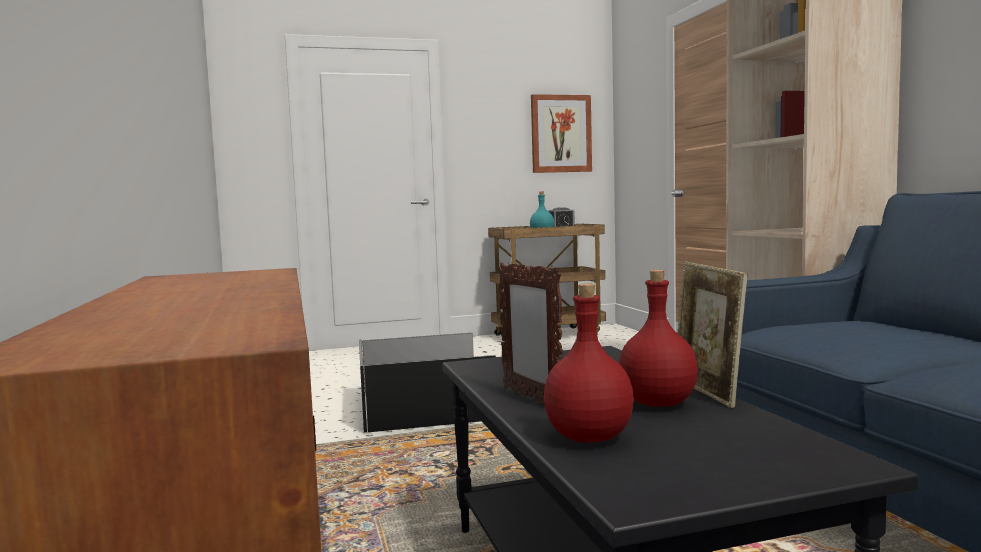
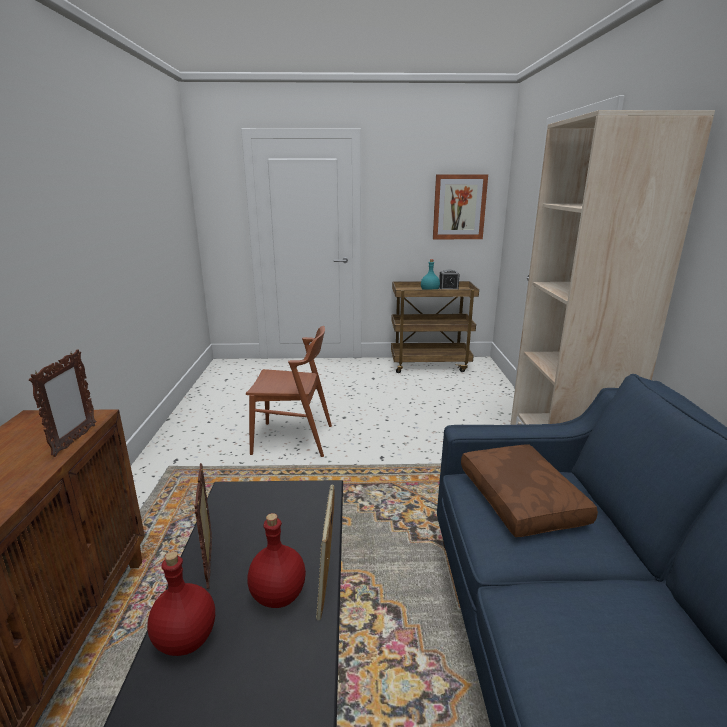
camera: 15 degrees right, 15 degrees up
black storage box [359,333,496,432] -> brown chair [246,326,332,457]
none -> picture frame [29,349,96,457]
none -> brown pillow [461,445,598,537]

